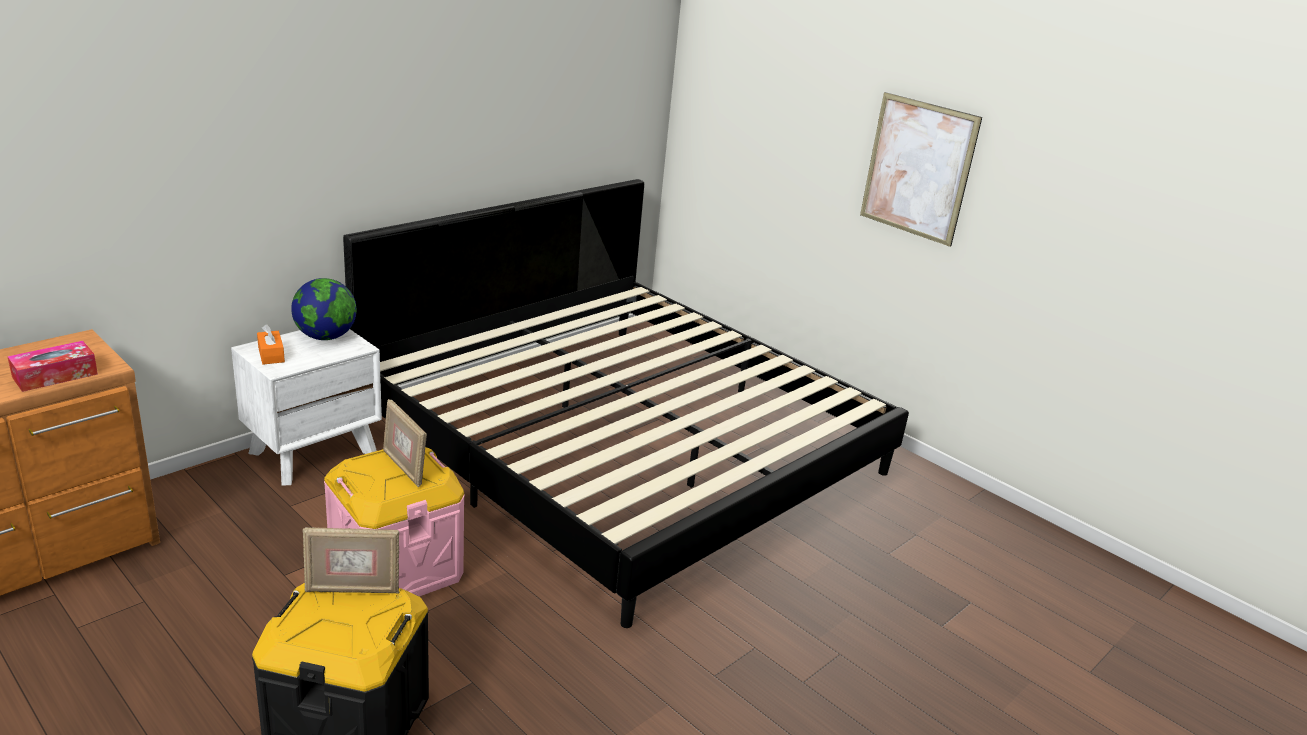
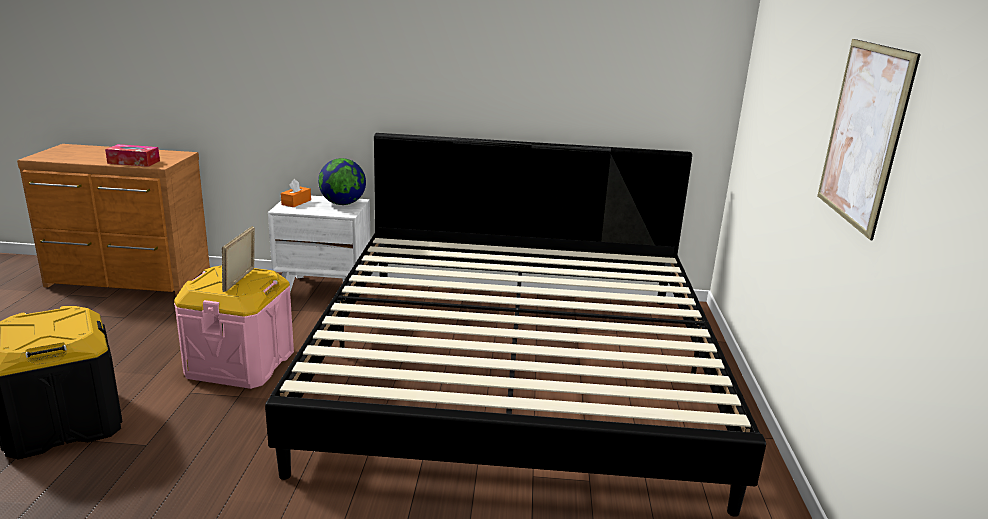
camera: 50 degrees right, 5 degrees down
picture frame [303,527,399,593] -> none

